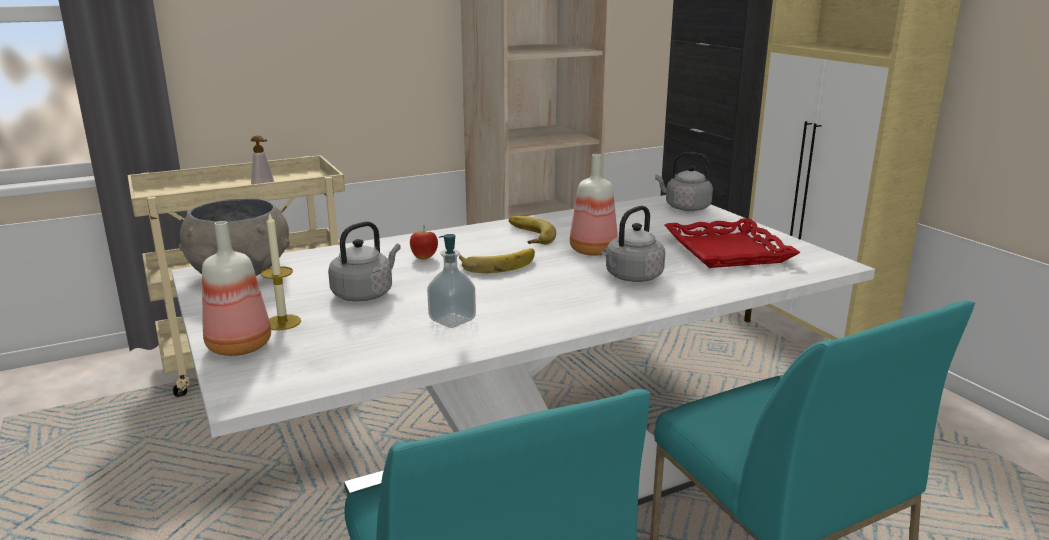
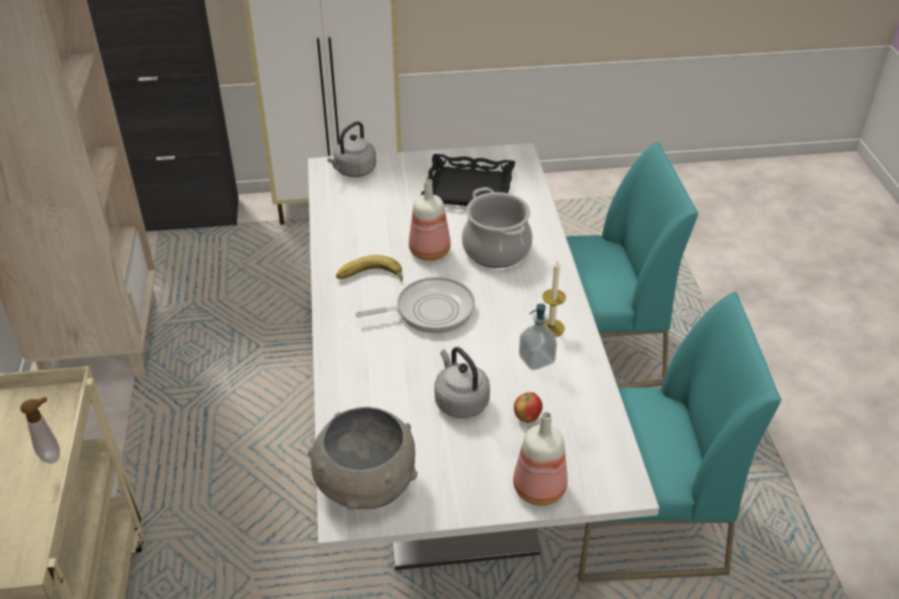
camera: 70 degrees left, 20 degrees up
candle [261,212,301,330] -> candle moved to [542,260,566,337]
apple [410,225,438,260] -> apple moved to [514,392,543,423]
banana [459,248,535,273] -> frying pan [356,277,475,333]
grey kettle [601,206,665,282] -> cooking pot [462,187,533,268]
red tray [665,218,800,268] -> black tray [421,154,515,206]

